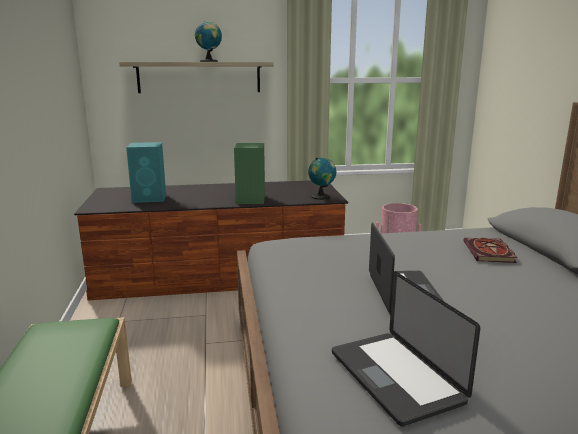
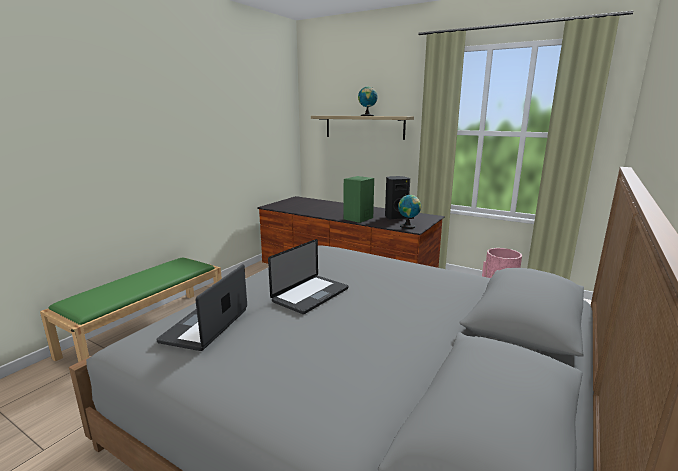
camera: 40 degrees right, 0 degrees up
turquoise speaker [126,142,166,203] -> none
book [463,238,517,263] -> none
none -> black speaker [385,176,410,220]

